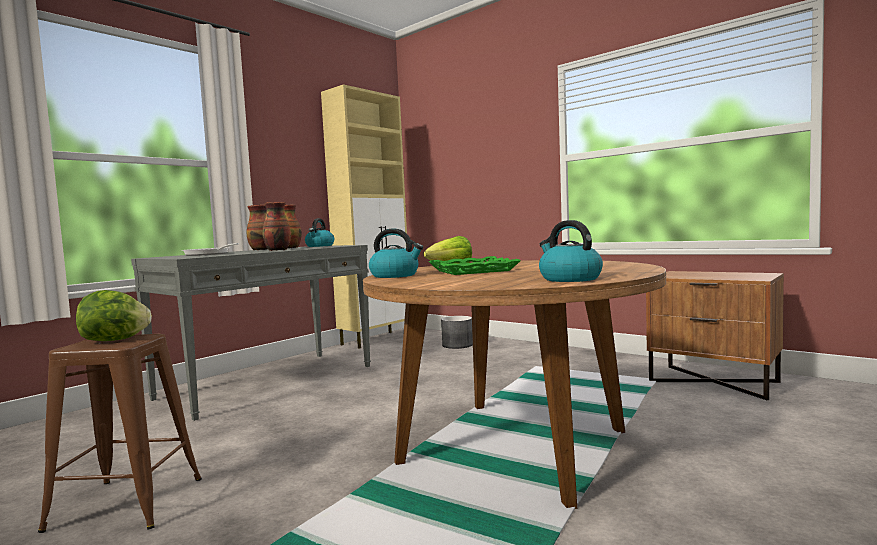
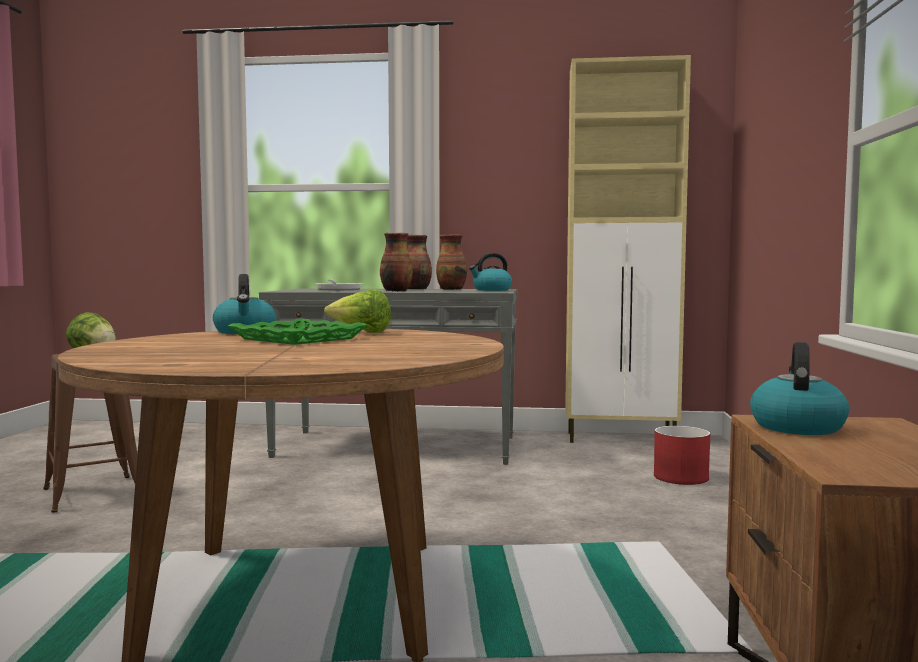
camera: 55 degrees right, 0 degrees up
grey planter [441,316,473,349] -> red planter [654,426,710,485]
kettle [539,220,603,282] -> kettle moved to [750,342,849,435]

